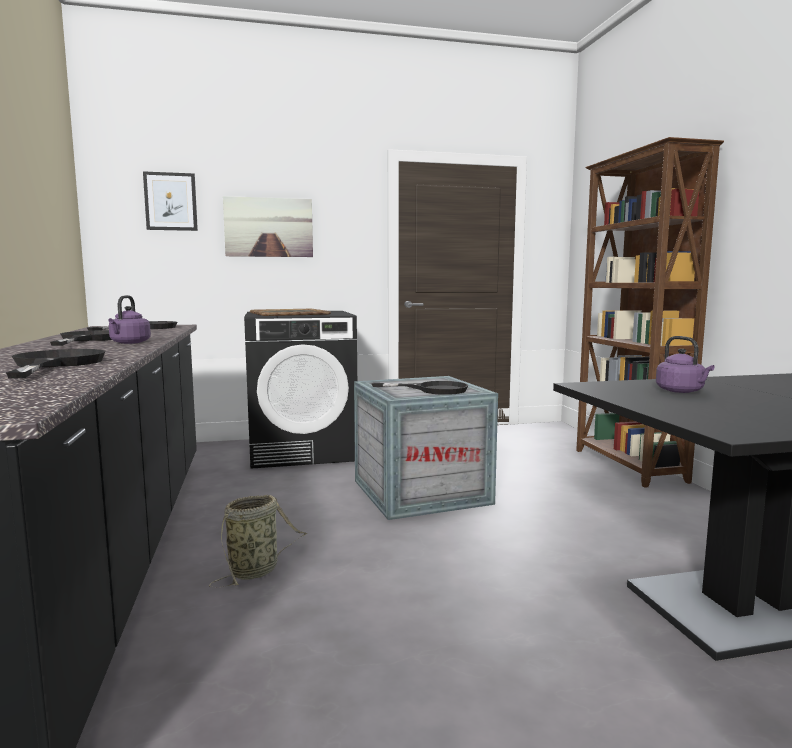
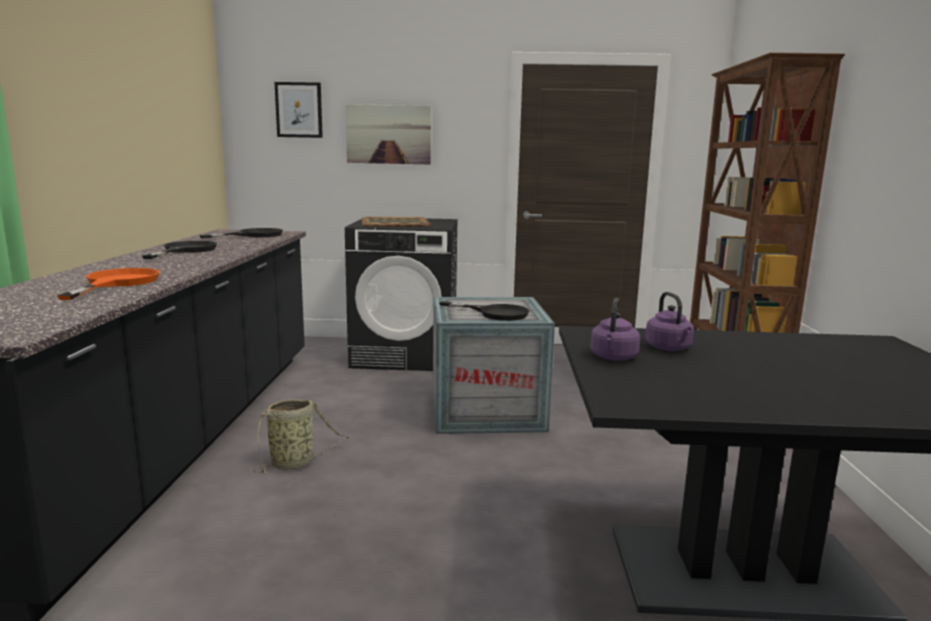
camera: 15 degrees right, 5 degrees up
black frying pan [6,349,105,379] -> orange frying pan [57,268,159,300]
purple kettle [108,295,151,344] -> purple kettle moved to [590,298,640,360]

